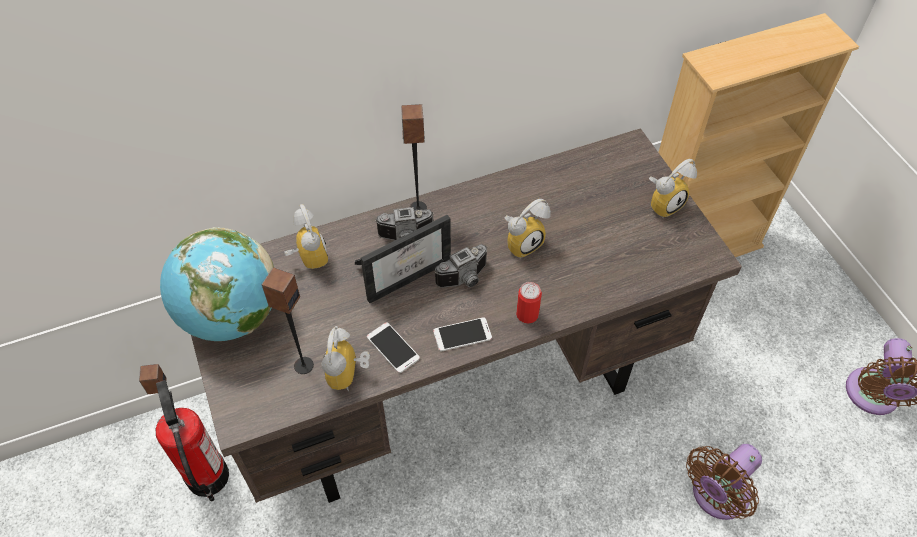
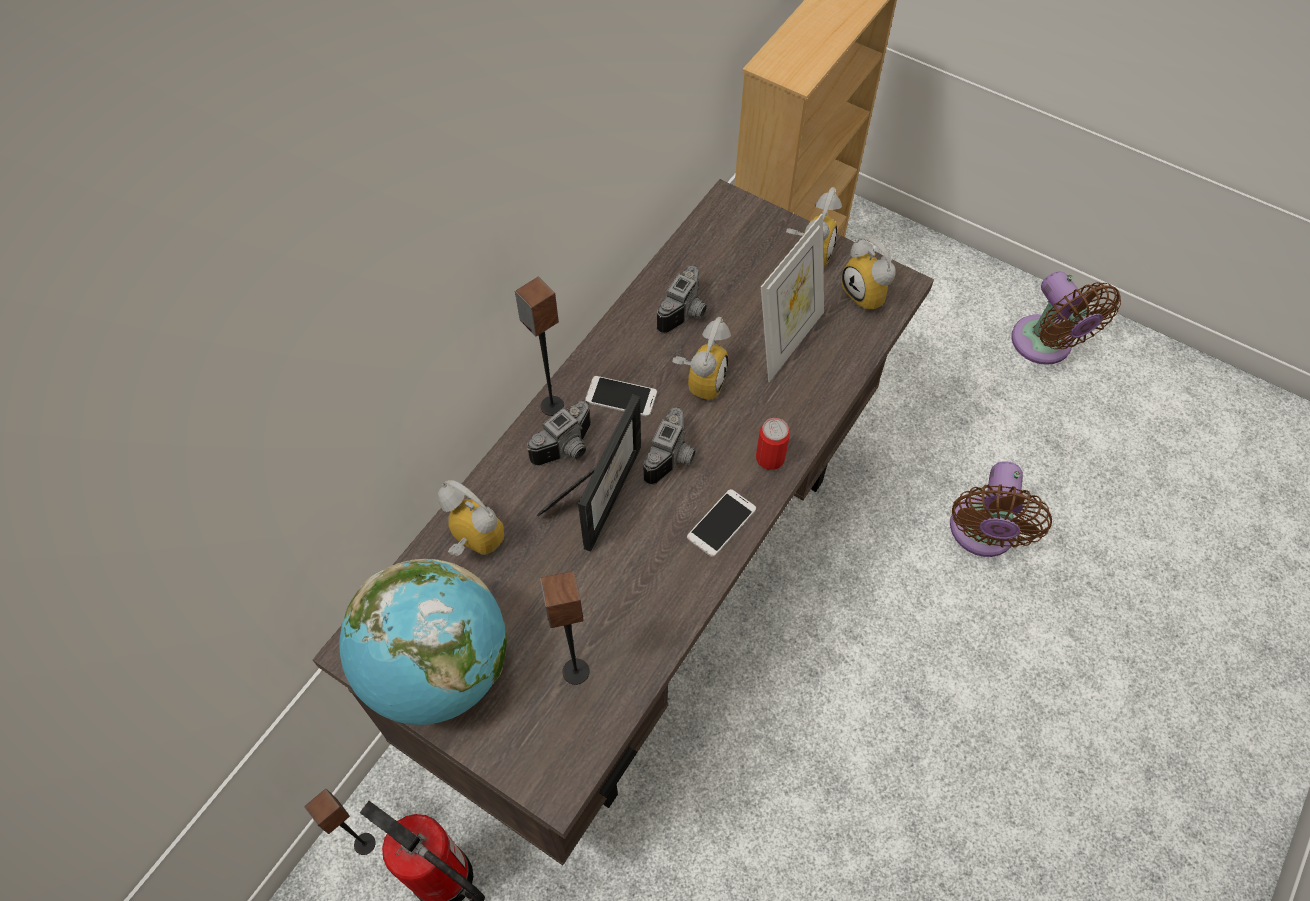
camera: 35 degrees left, 5 degrees up
alarm clock [321,326,370,391] -> alarm clock moved to [841,237,896,311]
phone [367,322,420,373] -> phone moved to [585,376,657,417]
none -> camera [656,265,707,334]
none -> picture frame [761,214,824,382]

